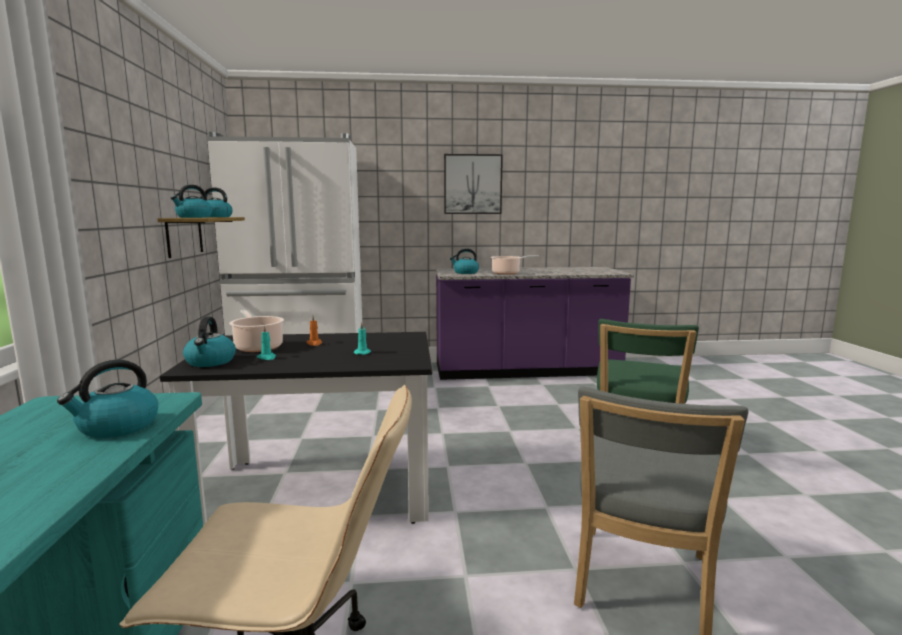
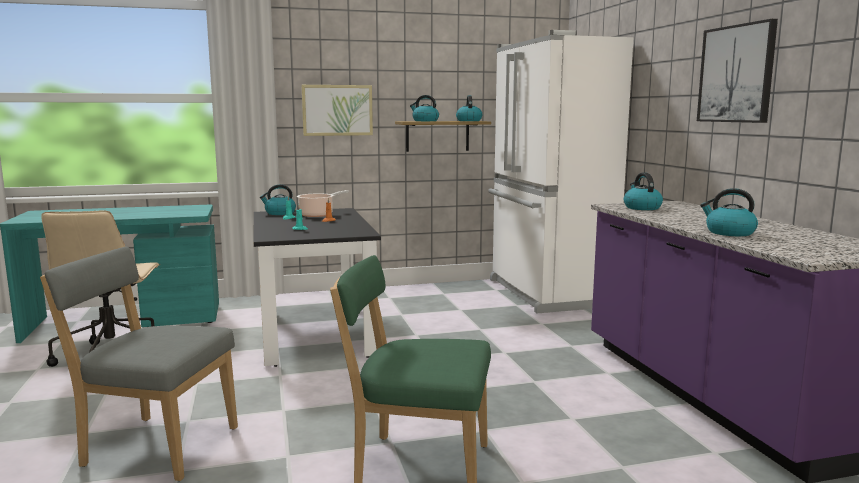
camera: 80 degrees right, 0 degrees up
kettle [57,360,158,438] -> kettle moved to [700,188,758,236]
cooking pot [491,255,539,275] -> none
none -> picture [302,85,373,136]

